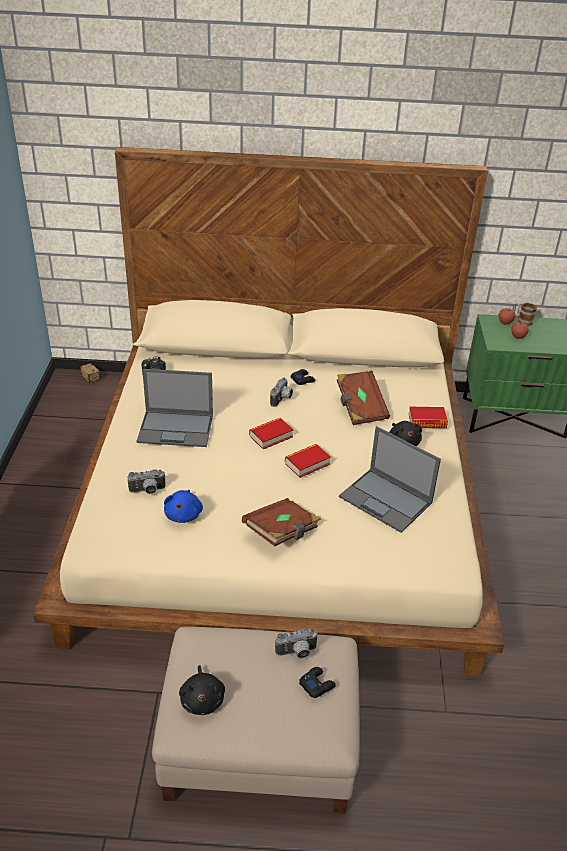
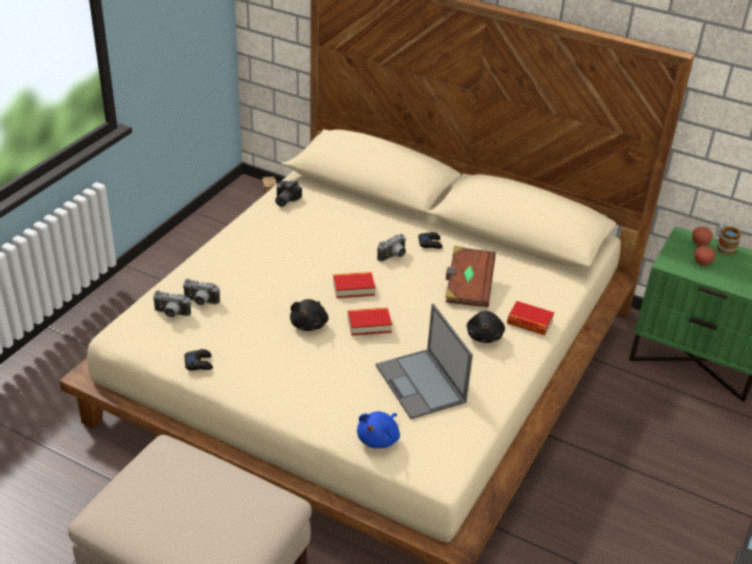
camera: 25 degrees right, 0 degrees up
laptop [137,369,213,447] -> none
blue plush toy [164,490,203,523] -> blue plush toy moved to [357,411,400,448]
black plush toy [179,665,225,715] -> black plush toy moved to [290,299,328,331]
brown book [242,498,321,546] -> none
camera [275,628,318,659] -> camera moved to [153,290,191,317]
black game controller [299,667,336,698] -> black game controller moved to [184,349,213,370]

